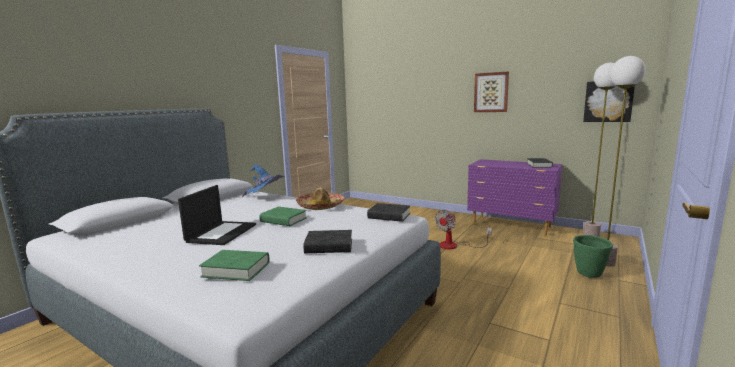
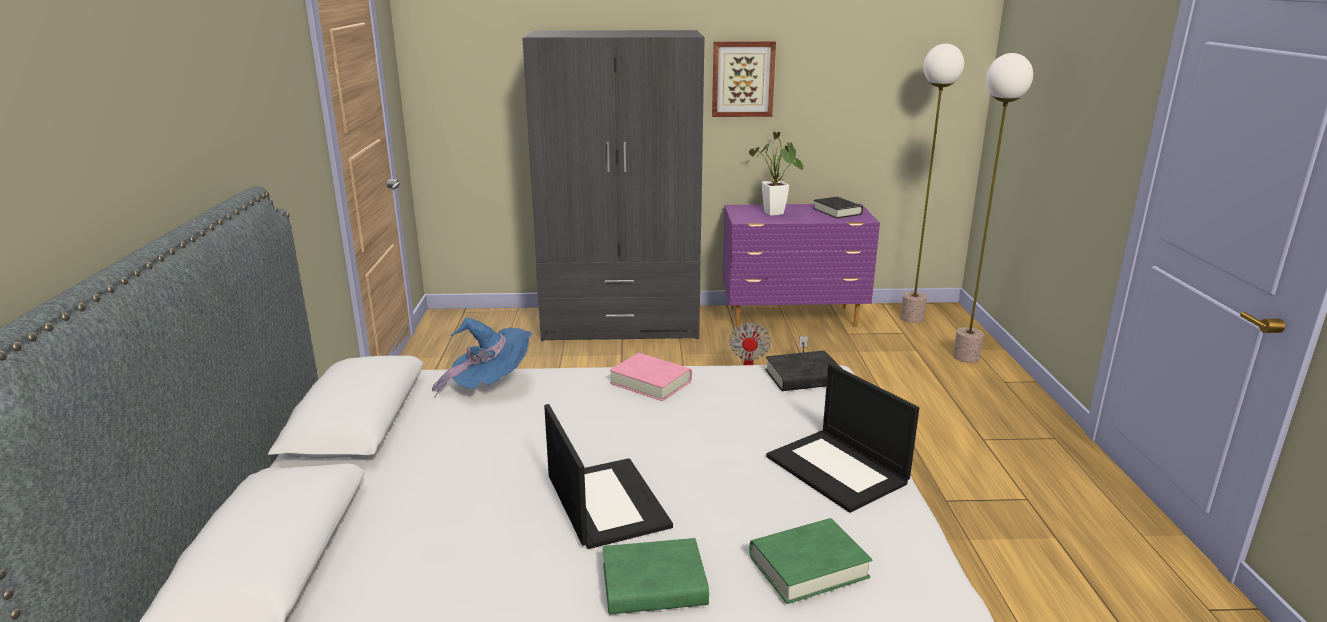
camera: 35 degrees left, 10 degrees up
green book [260,207,307,226] -> green book moved to [603,538,709,615]
hat [296,188,345,210] -> pink book [610,353,692,401]
black book [303,230,352,253] -> laptop [766,364,919,513]
green planter [573,235,613,278] -> none
picture [583,82,635,122] -> none
none -> grey wardrobe [522,30,705,341]
none -> potted plant [749,131,803,216]

